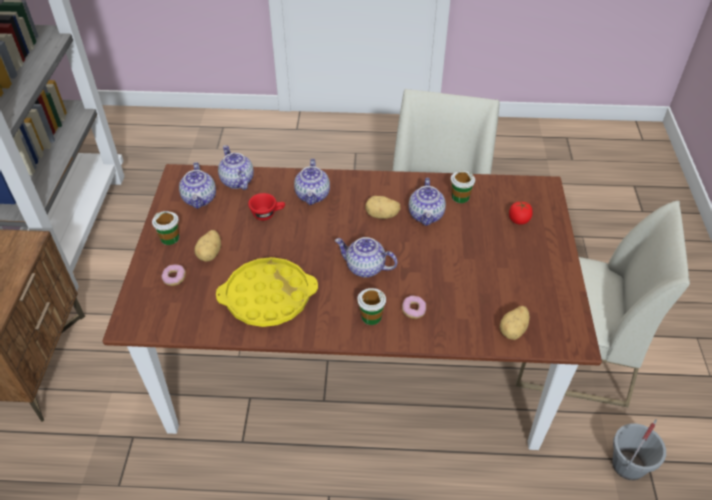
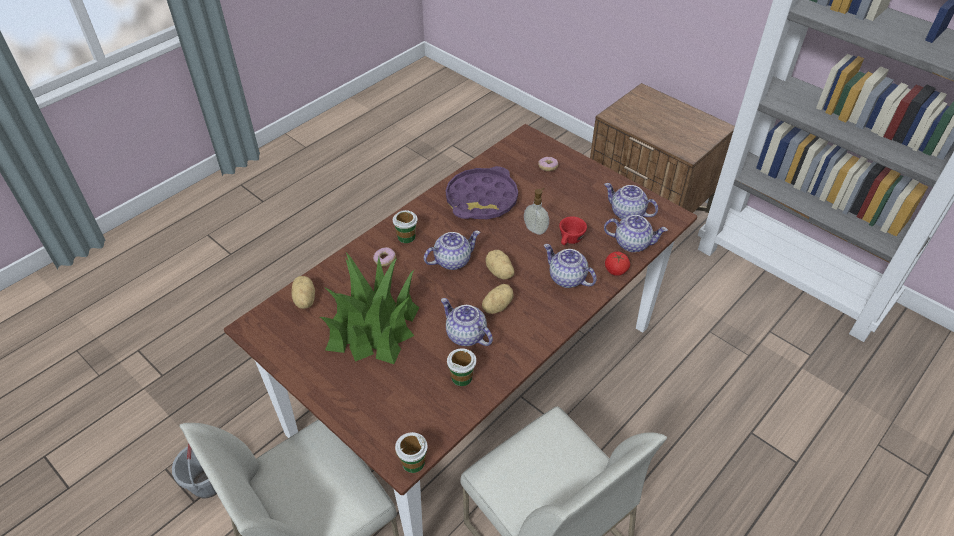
camera: 130 degrees right, 0 degrees up
cup [152,211,179,245] -> cup moved to [395,432,428,473]
potato [194,230,221,262] -> potato moved to [485,250,514,280]
yellow tray [216,257,318,327] -> purple tray [446,166,518,219]
tomato [509,202,533,225] -> tomato moved to [605,252,630,276]
none -> potted plant [319,252,419,364]
none -> soap dispenser [524,188,549,235]

